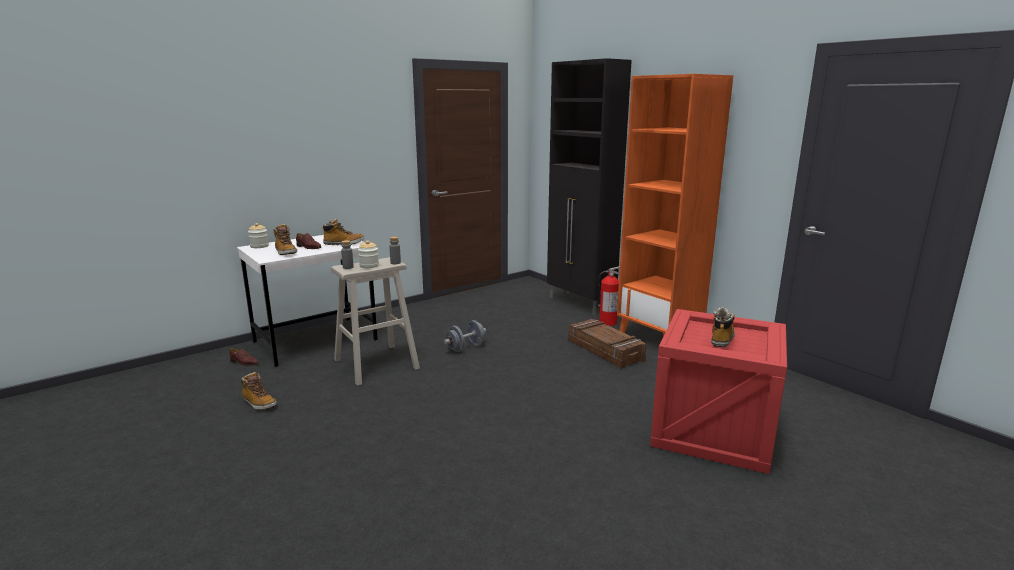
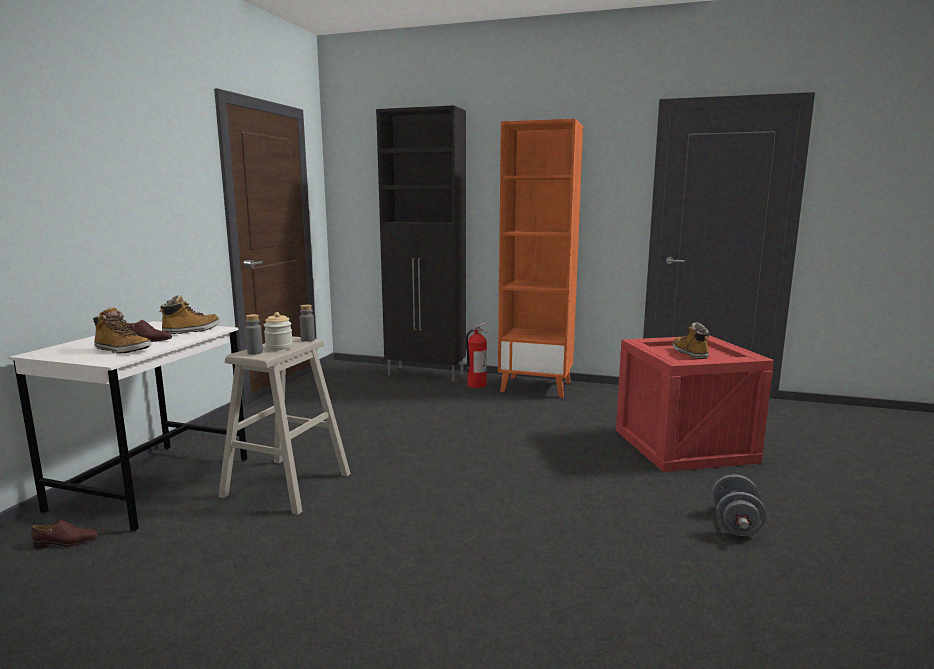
camera: 35 degrees left, 5 degrees down
boot [241,372,277,410] -> none
jar [248,223,269,248] -> none
grey dumbbell [444,320,486,352] -> grey dumbbell moved to [712,475,766,536]
crate [568,319,647,369] -> none

